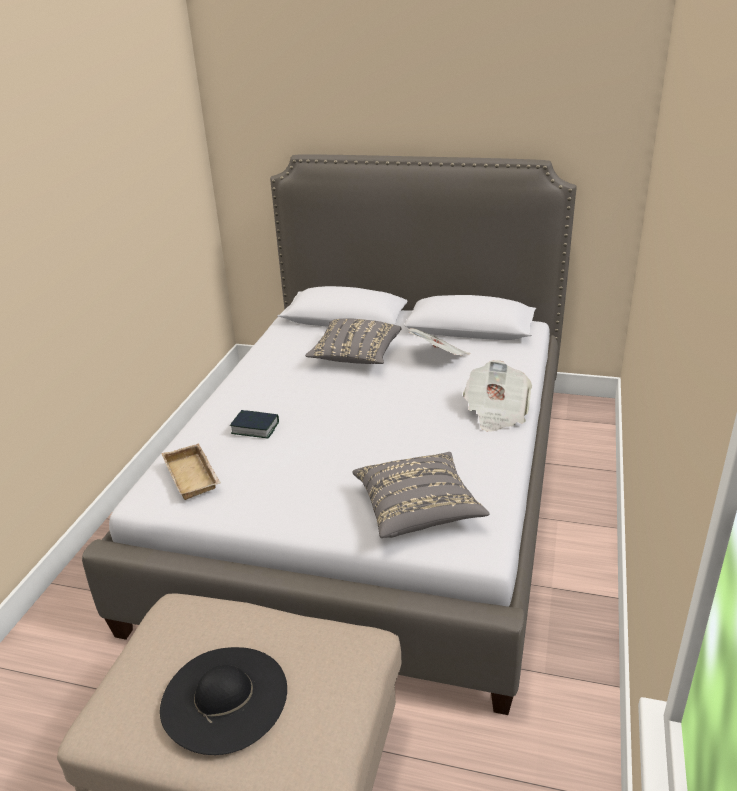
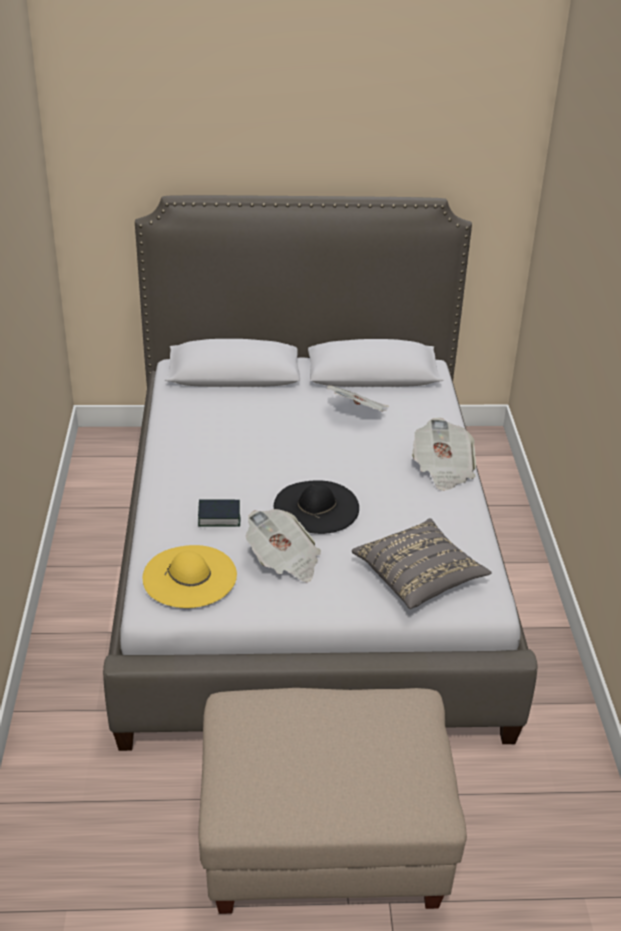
camera: 20 degrees left, 5 degrees up
black hat [160,647,287,755] -> black hat moved to [274,480,359,534]
beige tray [161,443,221,500] -> yellow hat [143,545,237,608]
grey pillow [305,318,401,364] -> none
none -> newspaper [245,509,321,582]

